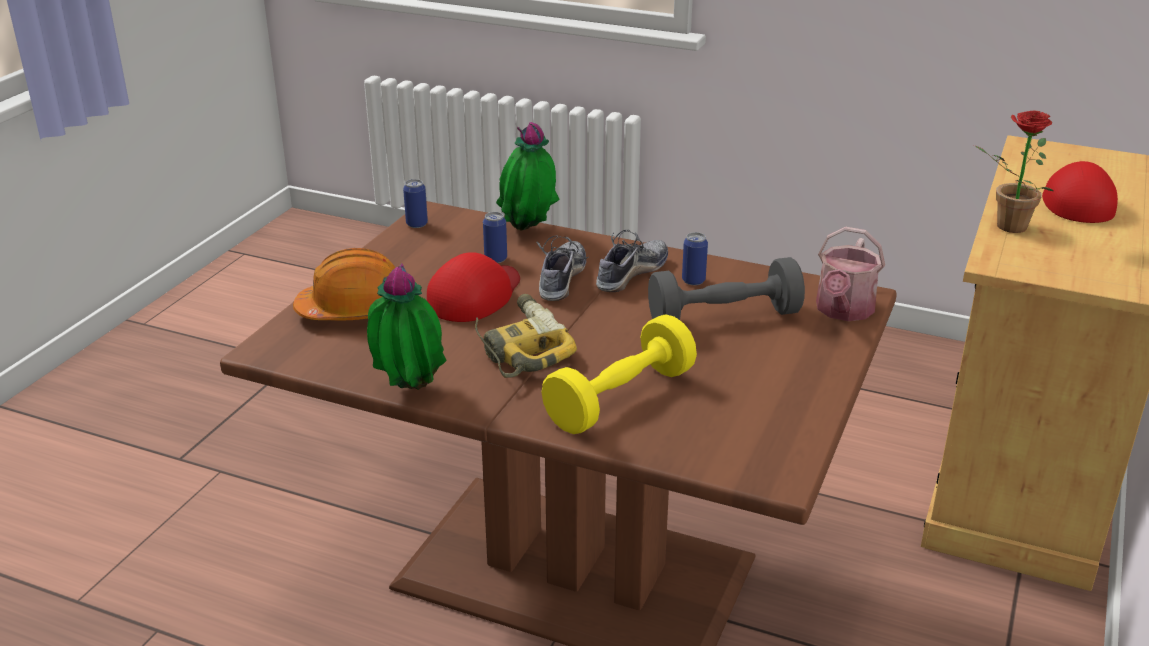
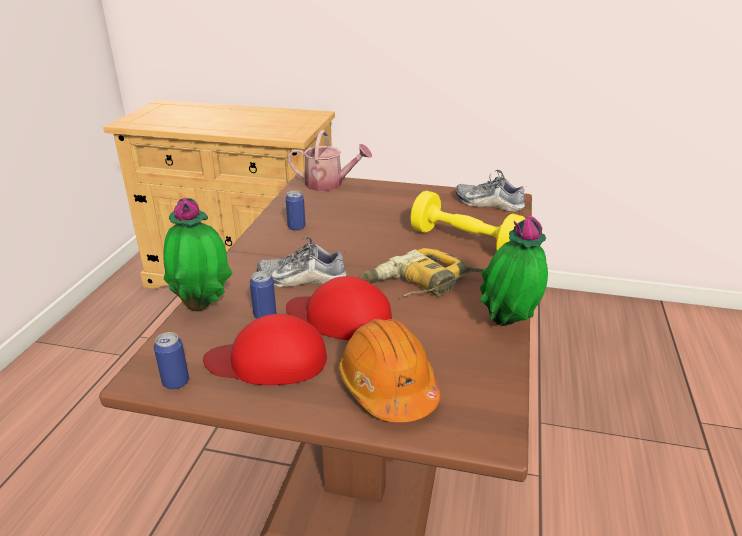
camera: 100 degrees left, 0 degrees up
shoe [596,230,668,292] -> shoe moved to [456,170,525,212]
grey dumbbell [648,257,805,320] -> none
potted plant [976,111,1054,233] -> none
red cap [1042,161,1118,223] -> red cap moved to [203,314,327,385]

